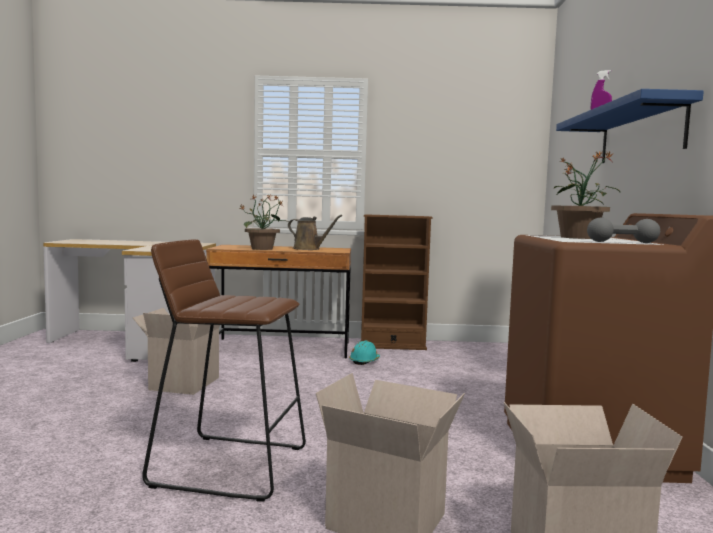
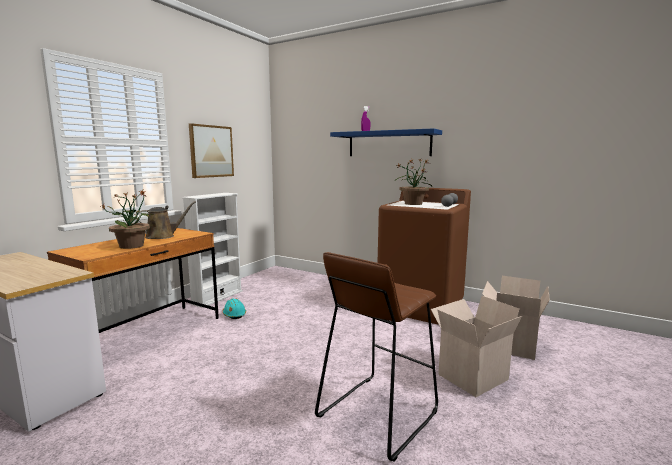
camera: 60 degrees left, 5 degrees up
cardboard box [133,308,220,395] -> none
brown bookcase [361,214,433,350] -> white bookcase [182,193,243,308]
none -> picture [189,123,234,178]

